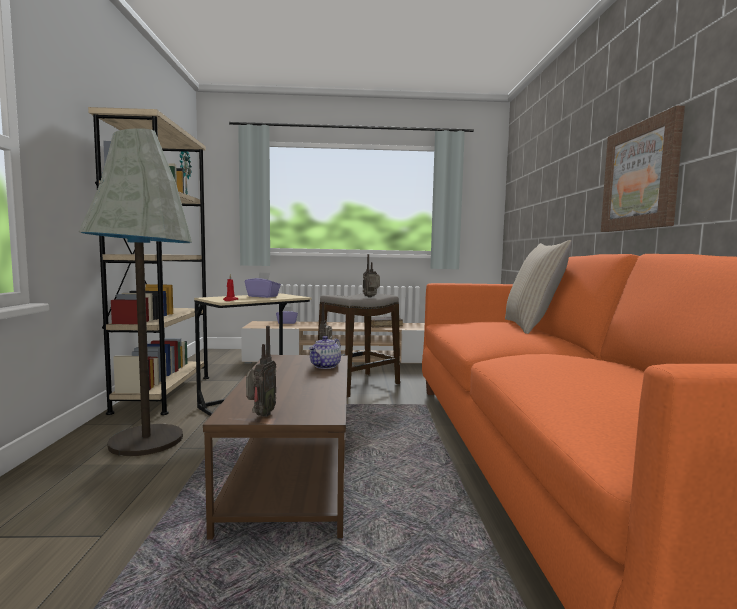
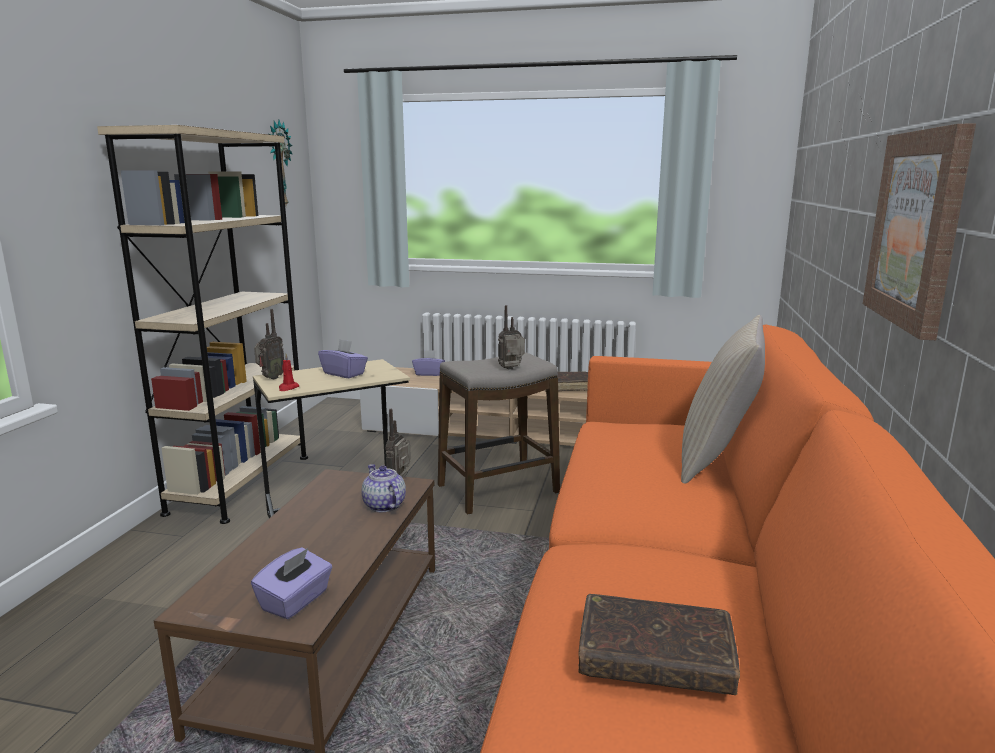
camera: 15 degrees right, 10 degrees up
grey floor lamp [78,128,192,456] -> none
radio [246,326,276,417] -> radio moved to [254,309,284,379]
teapot [309,336,341,369] -> teapot turned 105 degrees clockwise [361,464,406,512]
none -> purple tissue box [251,547,332,619]
none -> brown book [578,594,740,695]

